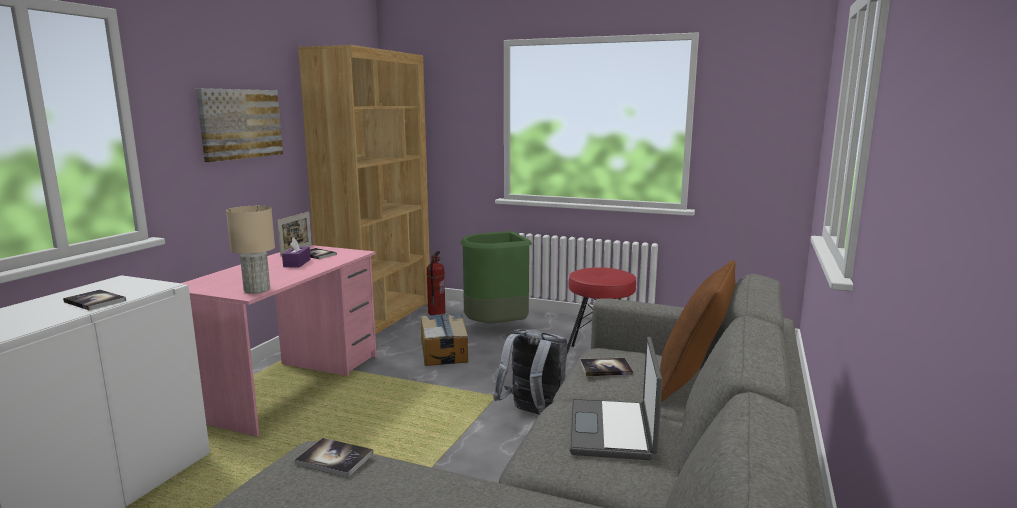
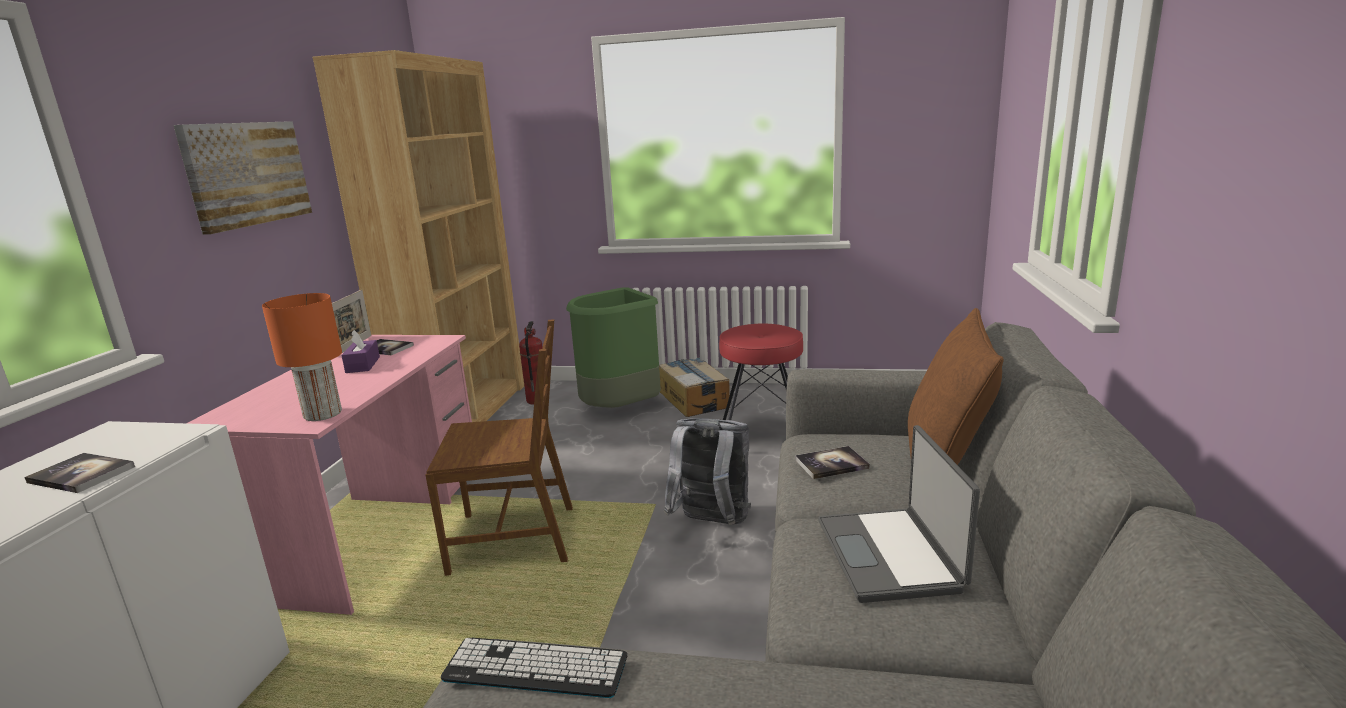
camera: 10 degrees left, 5 degrees up
beige table lamp [226,206,275,294] -> orange table lamp [262,293,342,421]
book [295,438,373,478] -> keyboard [441,638,627,698]
cardboard box [421,314,468,366] -> cardboard box moved to [659,357,730,417]
none -> brown chair [426,319,573,576]

